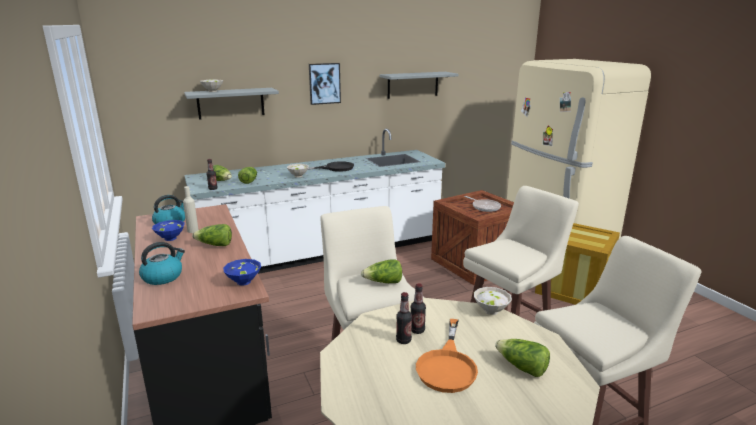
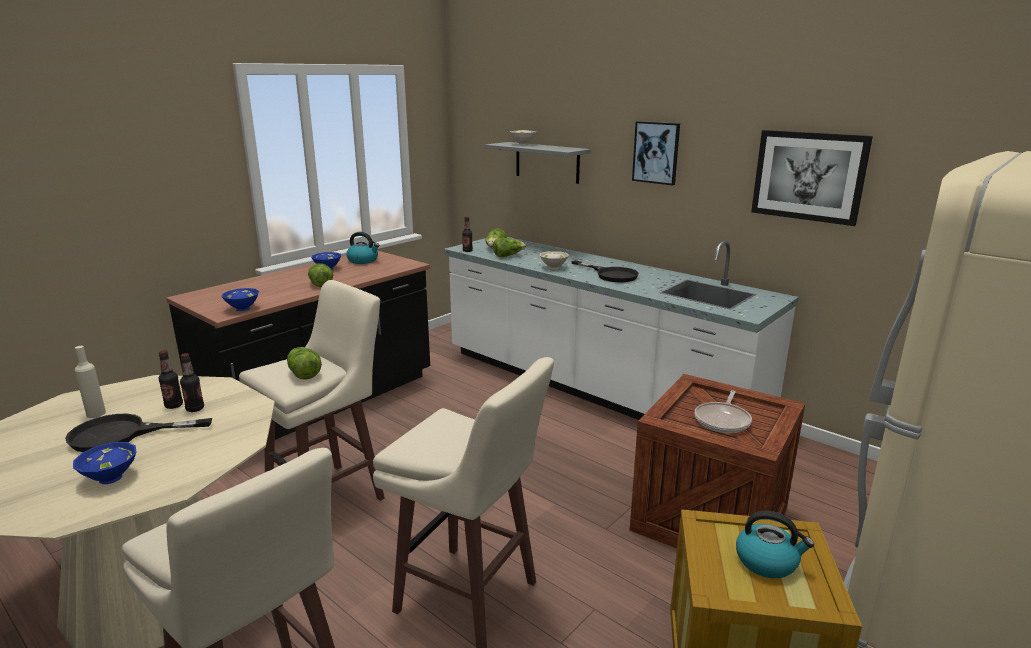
camera: 65 degrees right, 0 degrees up
kettle [139,242,185,285] -> kettle moved to [736,511,814,578]
beige bottle [183,186,198,233] -> beige bottle moved to [74,346,106,418]
grey shelf [380,72,459,99] -> picture [751,130,873,226]
orange frying pan [416,319,478,393] -> black frying pan [65,414,212,452]
white bowl [474,287,512,315] -> none
lettuce [495,339,550,377] -> blue bowl [73,442,136,484]

